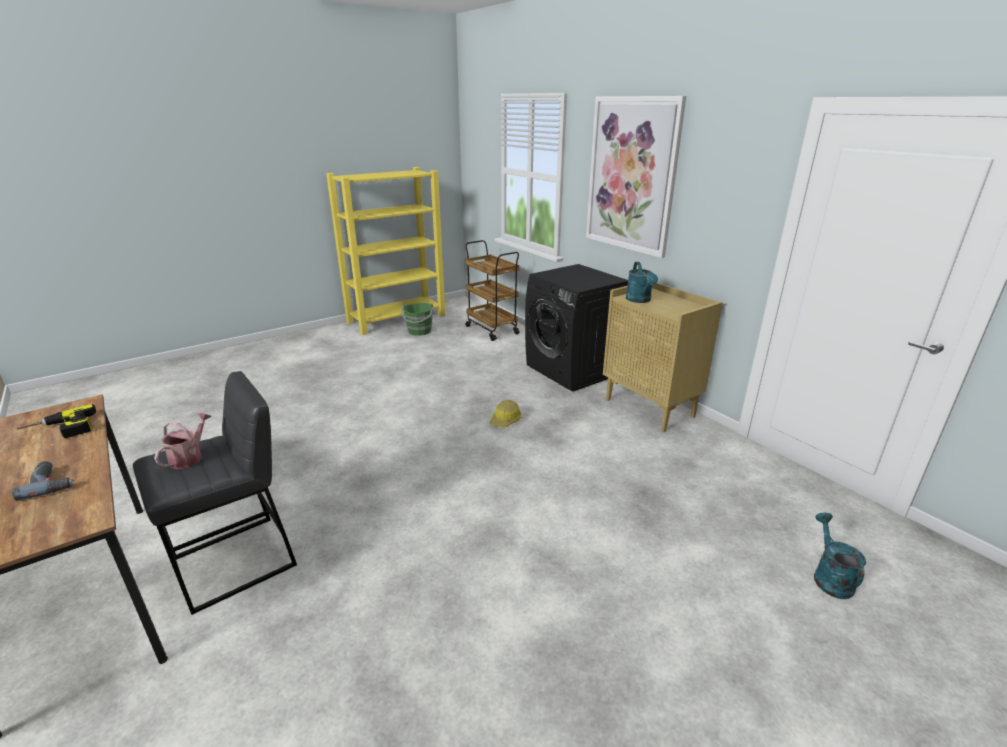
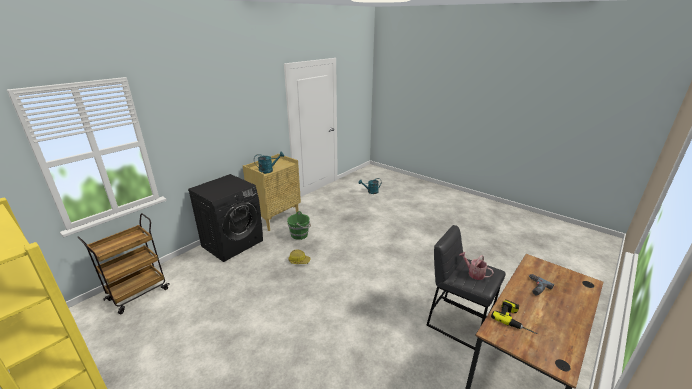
camera: 105 degrees left, 0 degrees up
watering can [154,413,212,469] -> watering can turned 45 degrees clockwise [460,252,494,280]
green bucket [401,302,433,336] -> green bucket moved to [287,211,311,240]
picture [586,96,686,258] -> none

